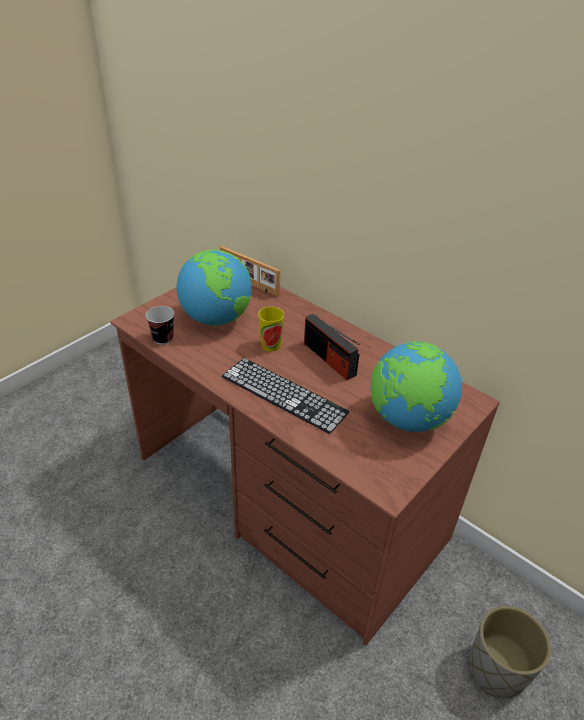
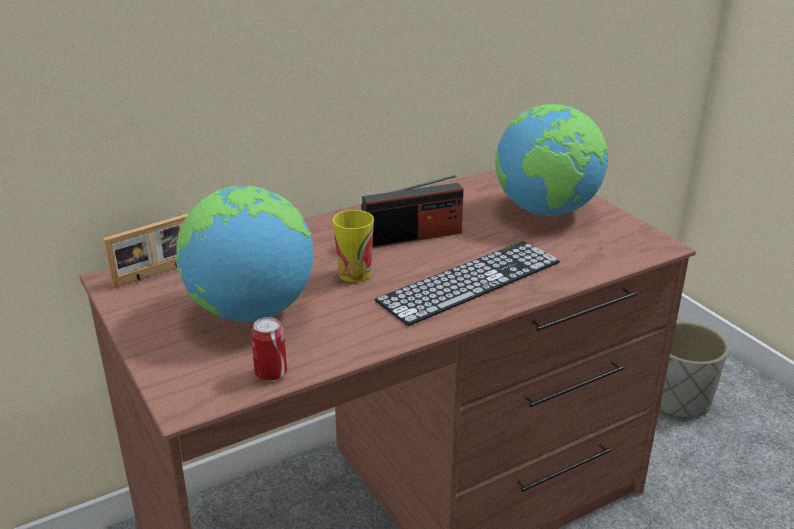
camera: 70 degrees left, 10 degrees down
cup [146,306,174,345] -> can [251,317,287,381]

